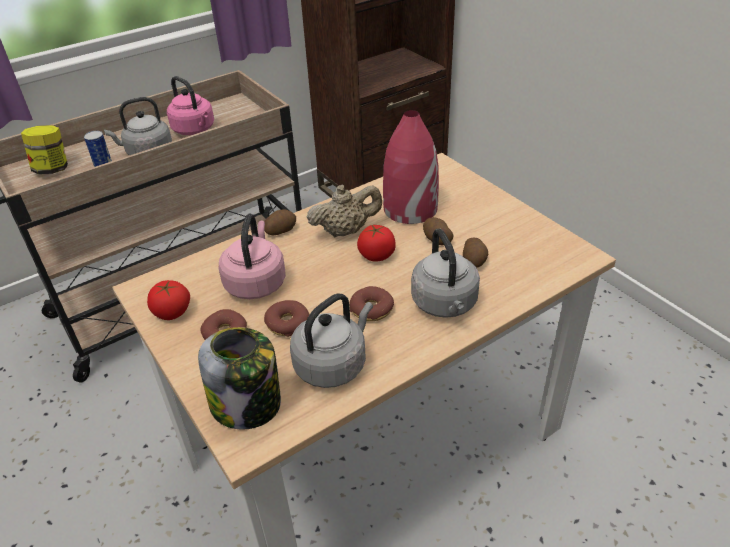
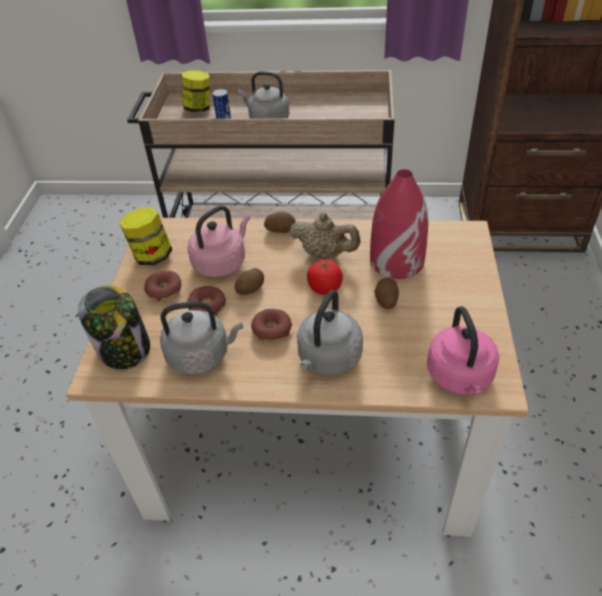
camera: 40 degrees right, 5 degrees up
tomato [147,280,190,320] -> jar [119,207,172,265]
pink kettle [167,76,214,135] -> pink kettle moved to [427,306,499,395]
potato [463,238,488,268] -> potato moved to [234,268,264,295]

